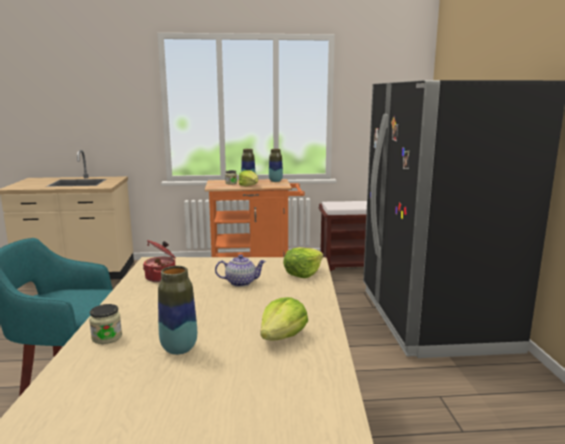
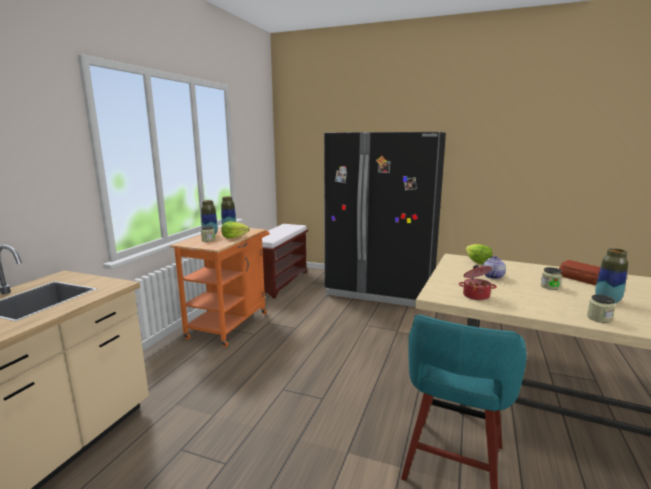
camera: 65 degrees left, 0 degrees up
lettuce [260,297,308,340] -> bread [559,260,600,285]
none -> jar [541,267,562,290]

